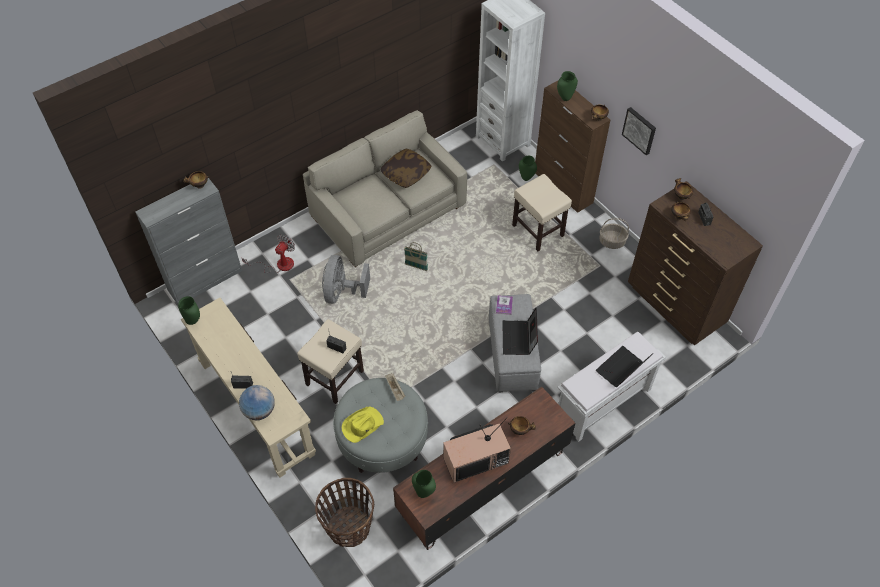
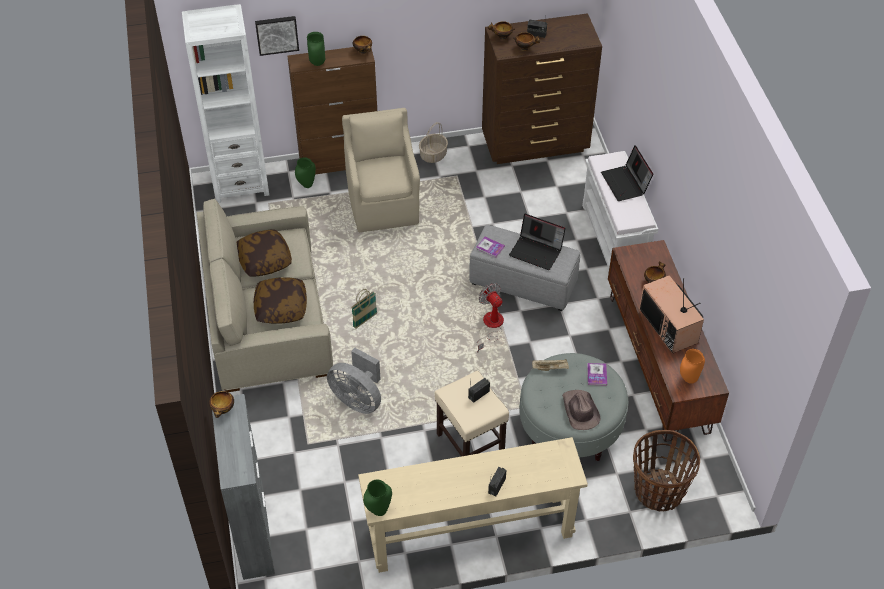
camera: 65 degrees left, 5 degrees down
globe [239,385,275,420] -> none
fan [242,235,295,273] -> fan moved to [476,283,504,352]
yellow hat [341,406,384,443] -> brown hat [562,390,601,430]
green vase [412,470,436,498] -> orange vase [680,349,705,384]
television [443,417,511,483] -> television turned 150 degrees clockwise [639,275,704,353]
beige stool [512,174,572,251] -> beige armchair [342,108,420,232]
picture [622,107,656,155] -> picture moved to [255,16,299,56]
none -> pillow [254,277,307,324]
none -> book [587,363,607,386]

